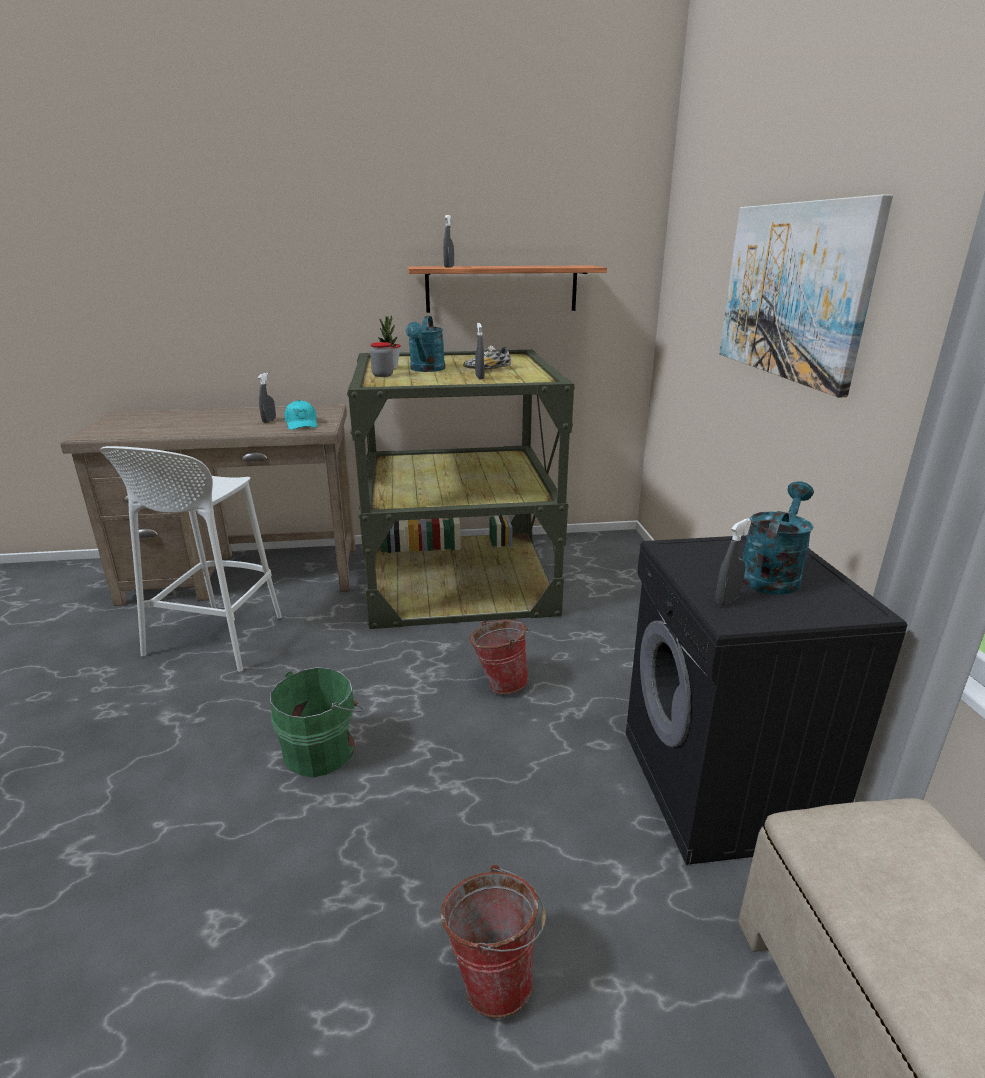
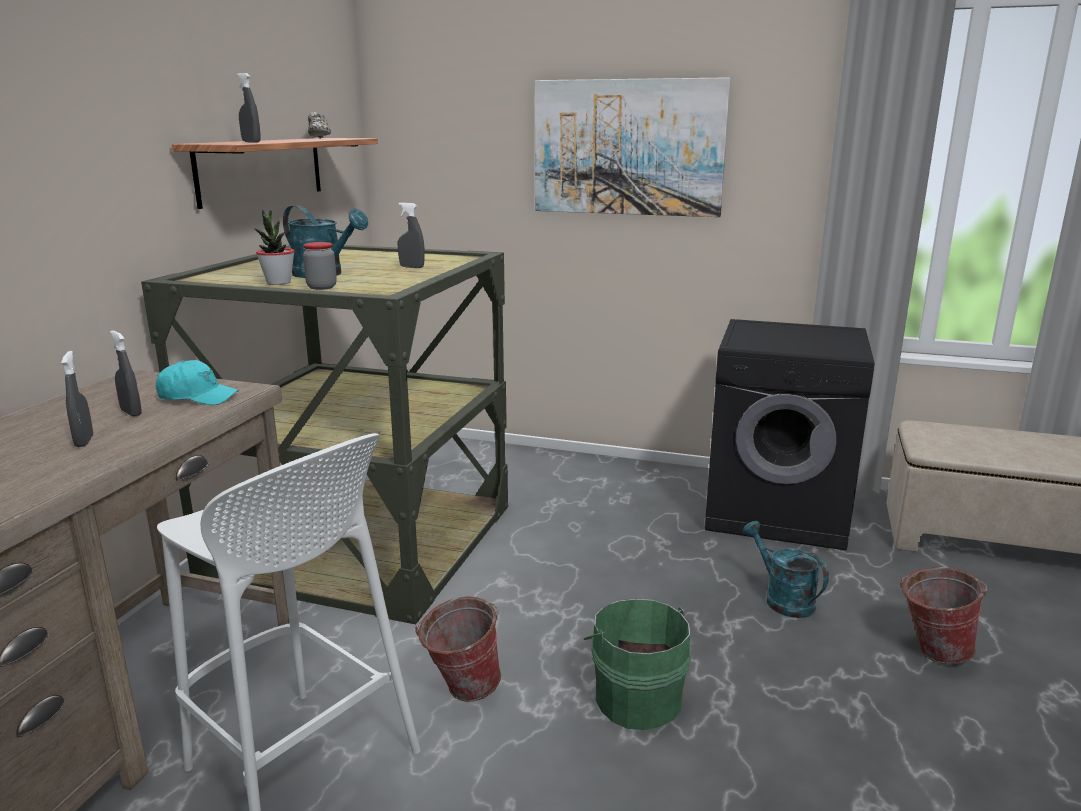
camera: 65 degrees left, 5 degrees down
shoe [463,345,511,370] -> shoe moved to [308,112,331,139]
bucket [470,620,531,694] -> bucket moved to [415,596,501,702]
grey spray bottle [715,518,750,606] -> grey spray bottle moved to [61,351,93,447]
turquoise watering can [742,481,814,595] -> turquoise watering can moved to [742,521,829,618]

